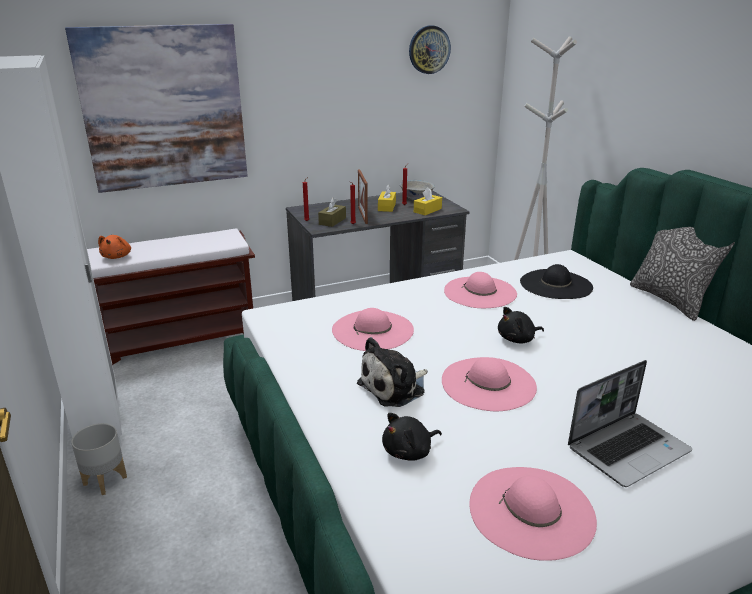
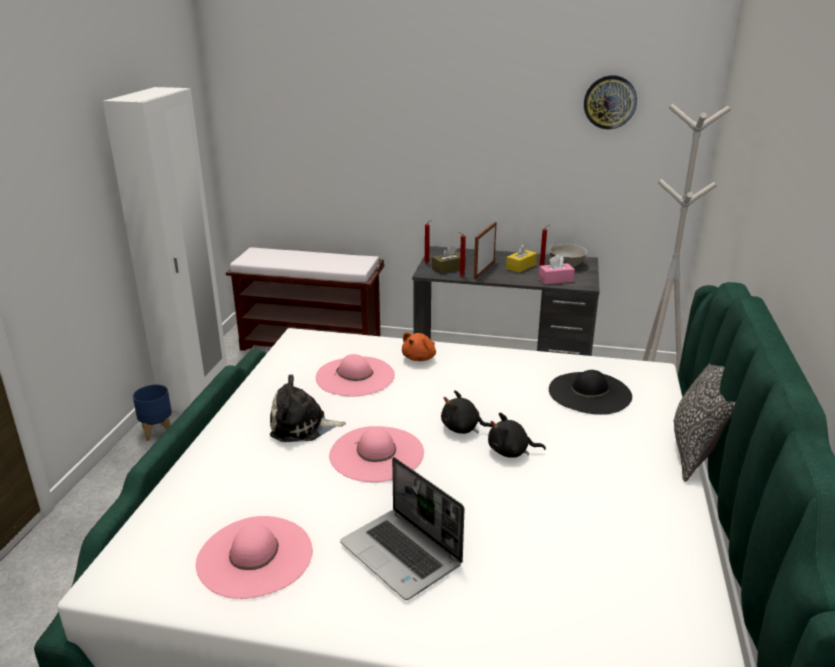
camera: 35 degrees right, 0 degrees up
picture [65,24,248,193] -> none
grey planter [71,423,127,495] -> blue planter [133,385,172,441]
orange plush toy [98,235,131,259] -> orange plush toy moved to [402,332,436,361]
black plush toy [382,413,442,461] -> black plush toy moved to [488,413,546,458]
yellow tissue box [414,187,442,215] -> pink tissue box [539,254,575,284]
pink hat [444,272,517,308] -> none
laptop [568,360,692,487] -> laptop turned 45 degrees clockwise [340,457,464,600]

